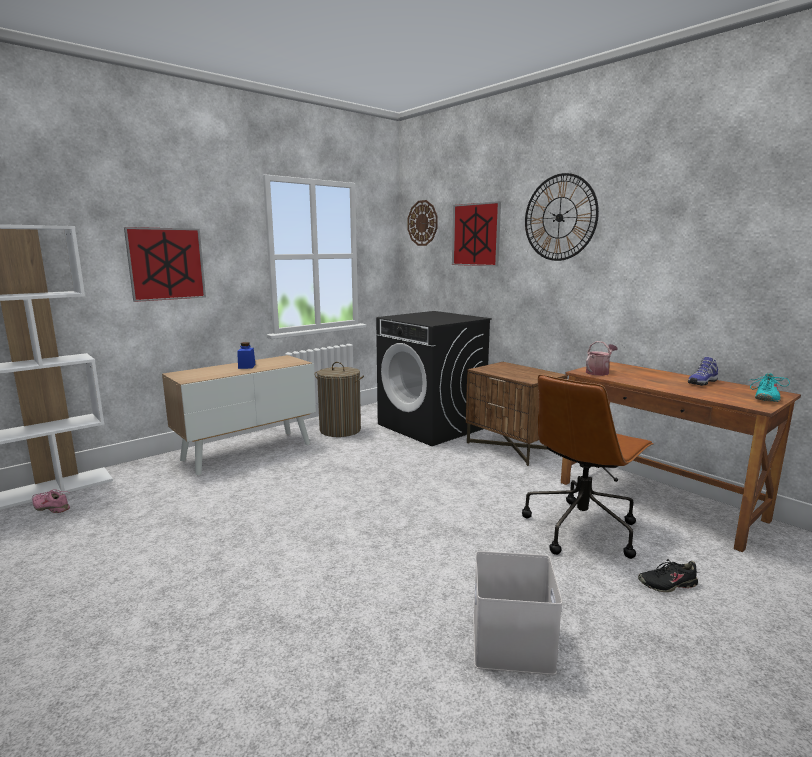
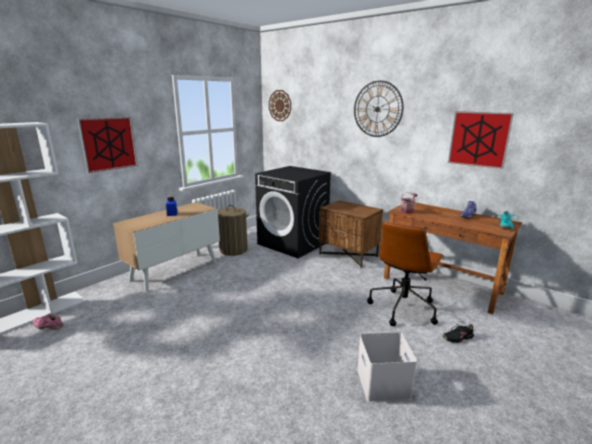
camera: 10 degrees left, 5 degrees up
picture [452,201,501,266] -> picture moved to [448,111,514,169]

